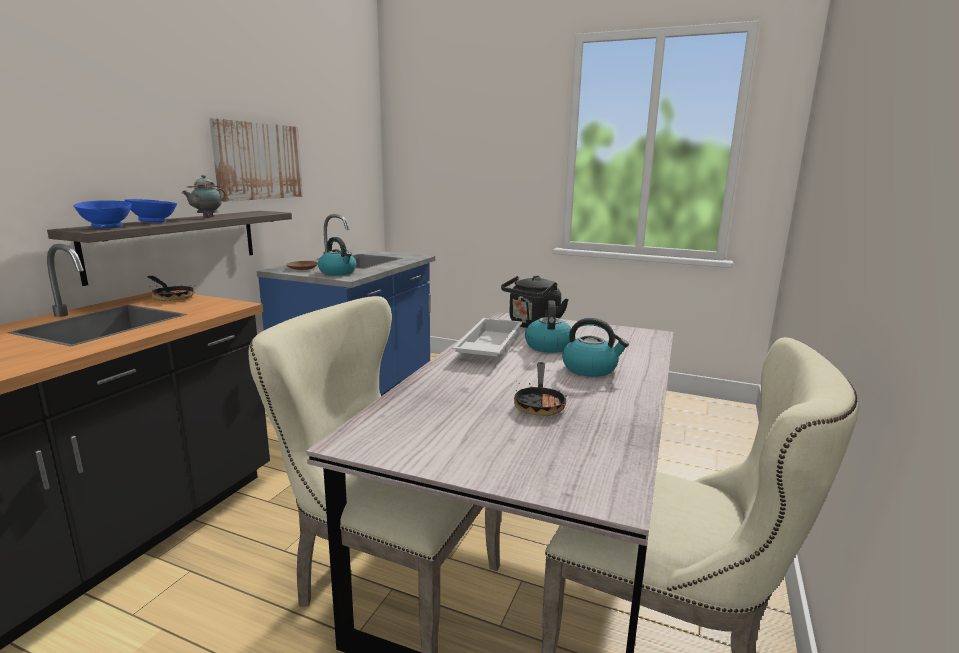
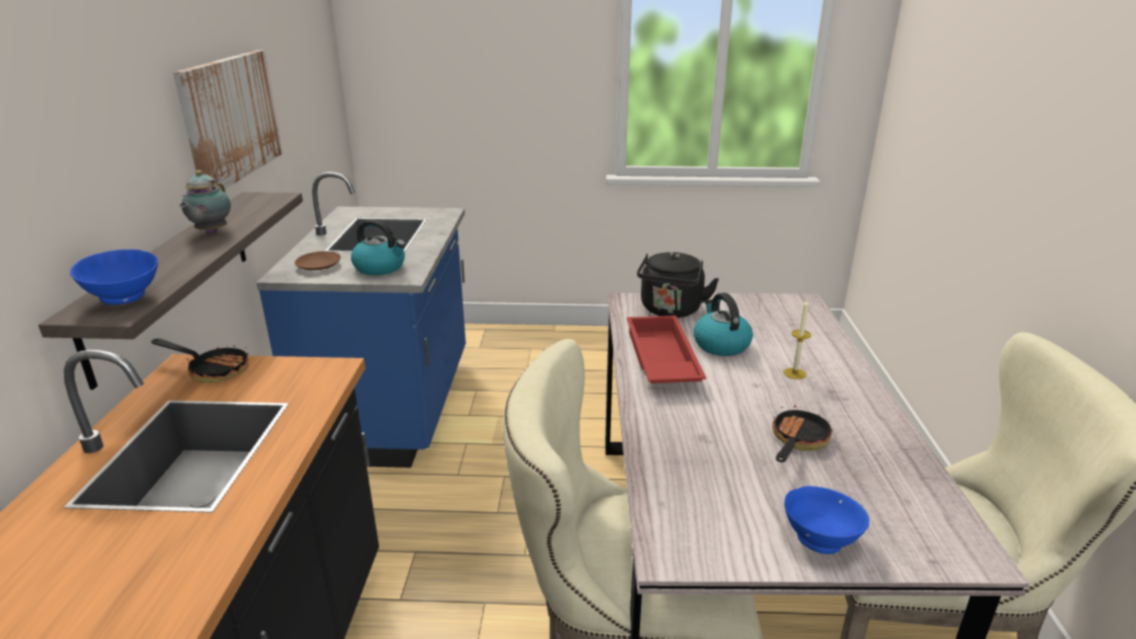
camera: 20 degrees left, 10 degrees up
blue bowl [125,199,177,222] -> blue bowl moved to [784,486,869,554]
white tray [452,318,523,357] -> red tray [627,316,706,384]
frying pan [514,362,567,417] -> frying pan turned 135 degrees counterclockwise [772,405,833,462]
kettle [562,318,629,377] -> candle [784,300,811,380]

